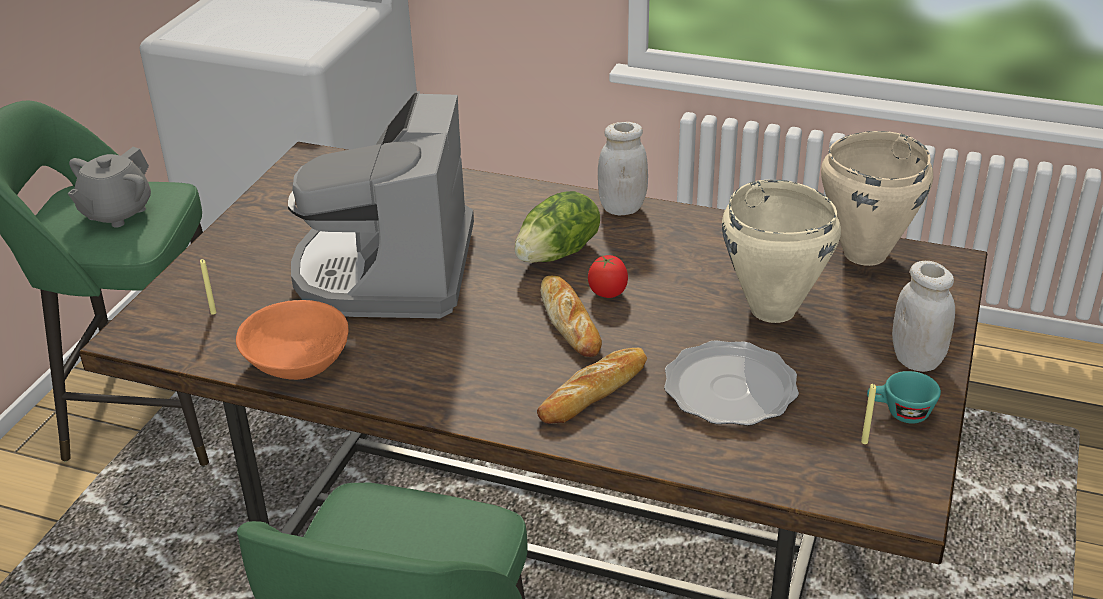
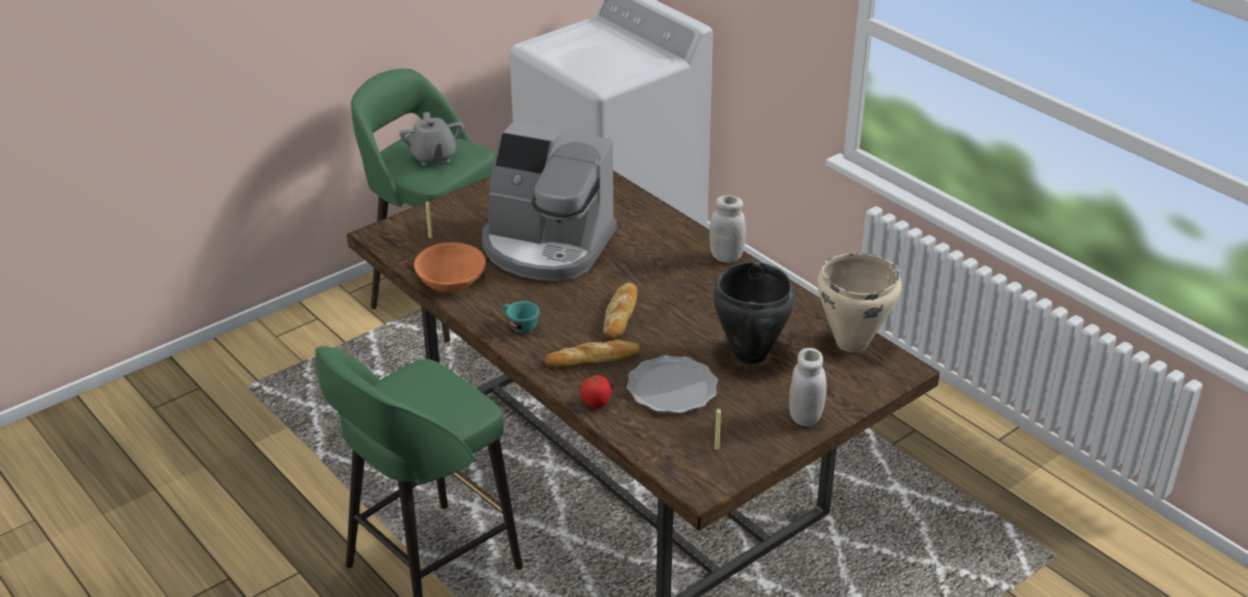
camera: 30 degrees right, 0 degrees up
grey teapot [68,147,151,227] -> grey teapot turned 75 degrees counterclockwise [399,112,463,166]
coffee machine [288,91,474,318] -> coffee machine turned 105 degrees counterclockwise [482,122,617,281]
lettuce [514,191,600,263] -> none
tomato [588,255,628,298] -> tomato moved to [580,374,611,408]
beige cooking pot [722,179,841,323] -> black cooking pot [713,262,795,364]
turquoise cup [867,371,941,424] -> turquoise cup moved to [503,301,540,333]

